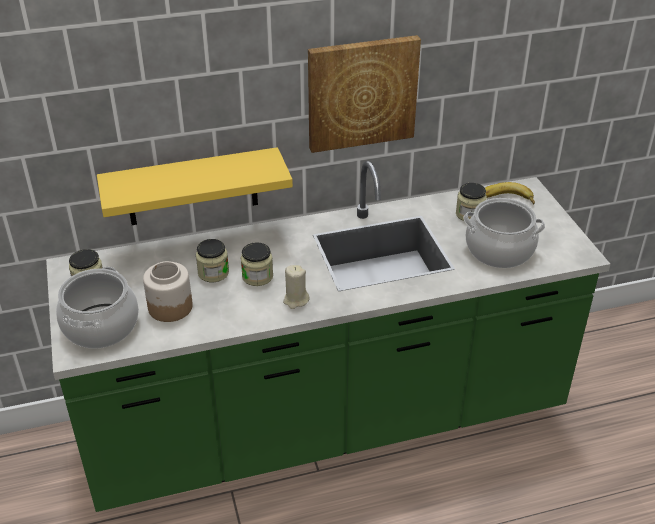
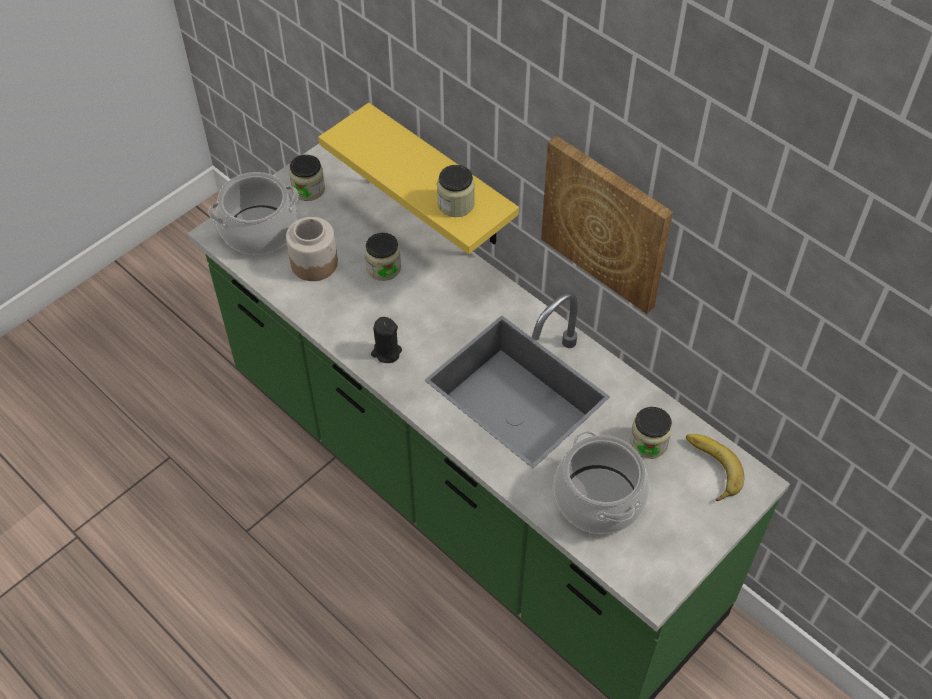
camera: 60 degrees right, 15 degrees up
jar [241,242,273,286] -> jar moved to [437,165,475,217]
beige candle [283,265,310,309] -> black candle [371,317,402,363]

